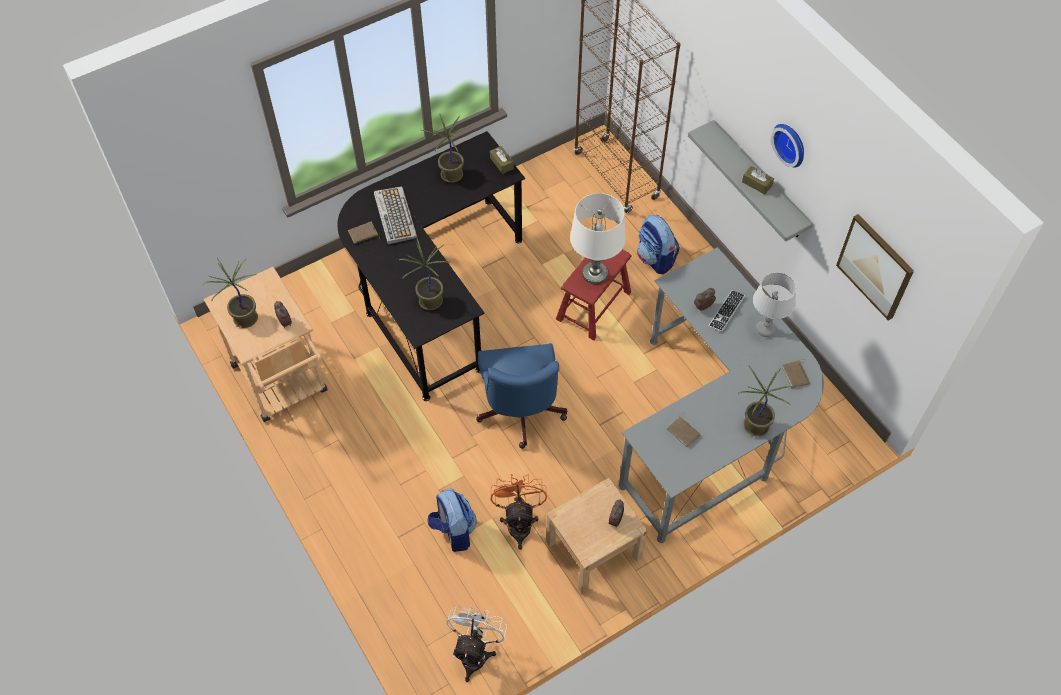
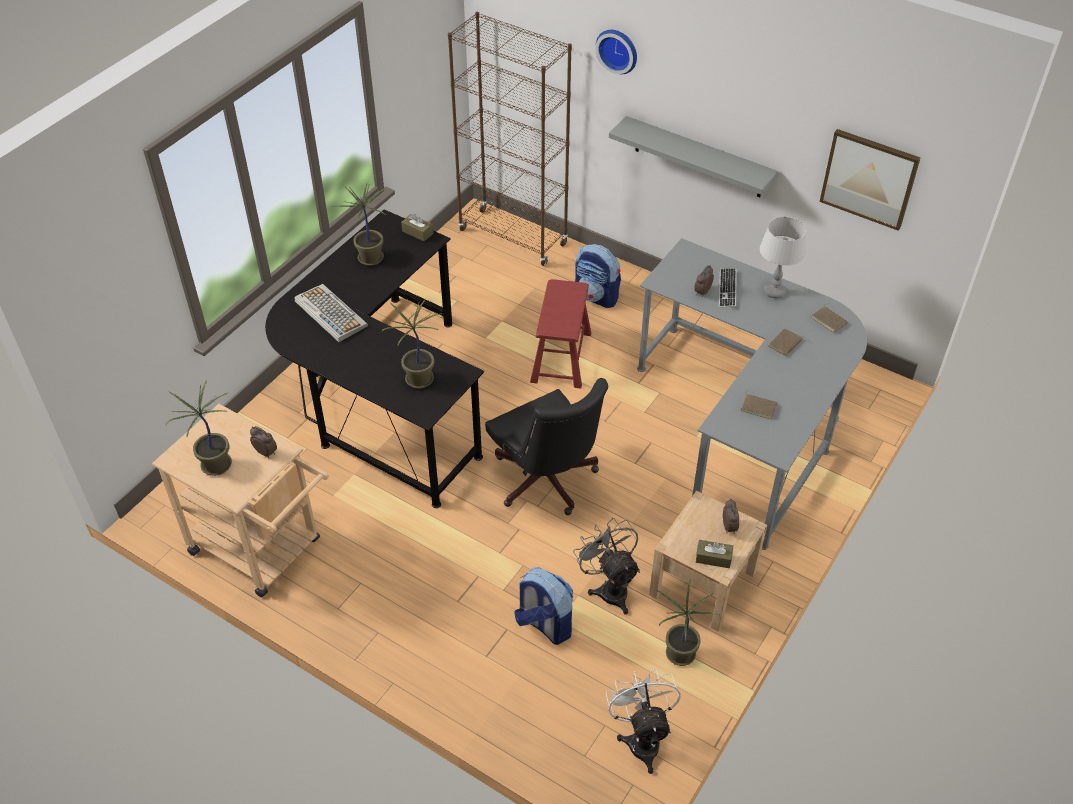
camera: 25 degrees left, 10 degrees down
brown book [348,222,380,244] -> brown book moved to [768,328,808,356]
blue office chair [476,343,567,449] -> black office chair [485,378,608,515]
orange fan [491,474,547,550] -> grey fan [573,518,640,615]
white table lamp [570,193,626,284] -> none
potted plant [738,366,795,437] -> potted plant moved to [656,579,721,666]
brown tissue box [742,166,774,194] -> brown tissue box moved to [696,540,733,568]
wall clock [771,124,804,167] -> wall clock moved to [595,30,637,74]

